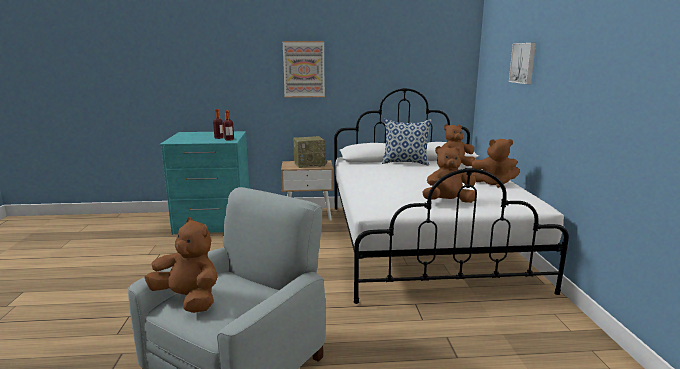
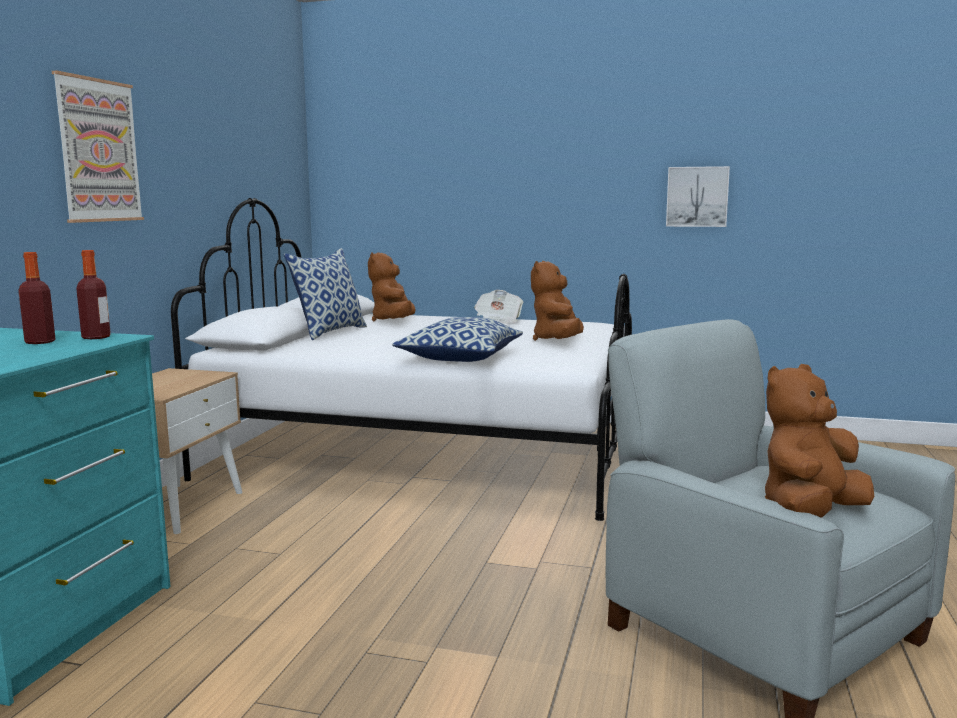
camera: 70 degrees left, 5 degrees down
radio [293,136,327,168] -> none
brown plush toy [471,139,520,188] -> newspaper [474,290,524,324]
picture [509,43,536,84] -> picture moved to [666,166,730,227]
none -> pillow [392,317,523,362]

